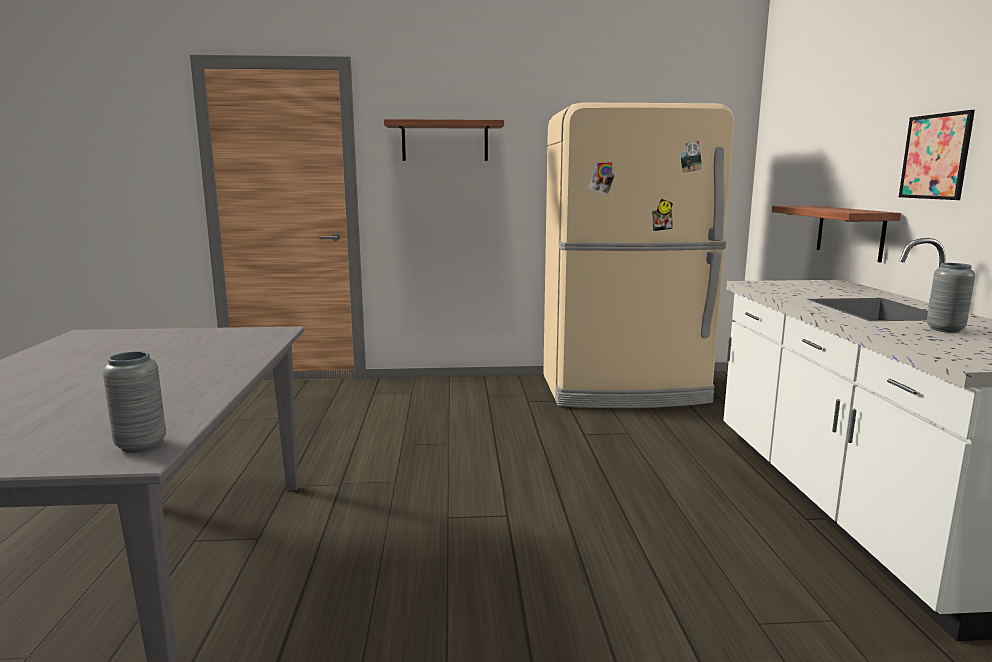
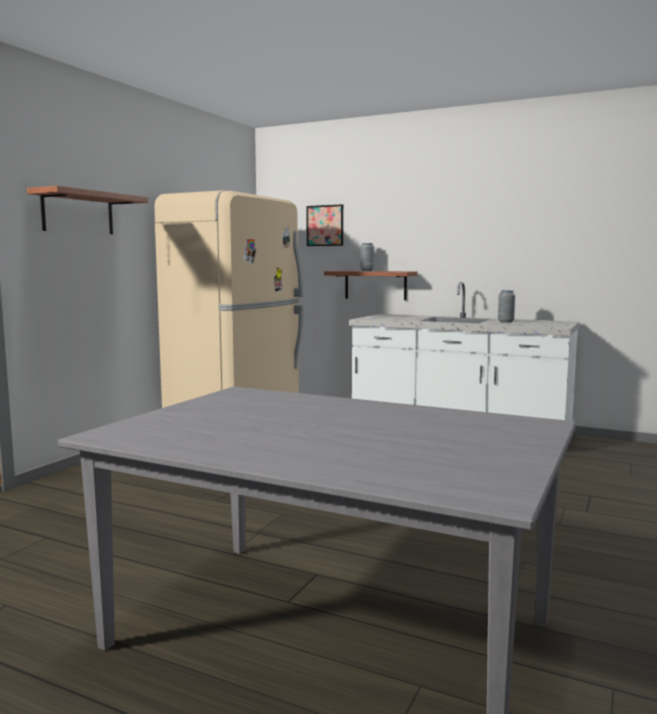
camera: 60 degrees left, 5 degrees down
grey vase [103,351,166,453] -> grey vase moved to [360,243,374,271]
picture [899,110,975,200] -> picture moved to [307,204,343,246]

